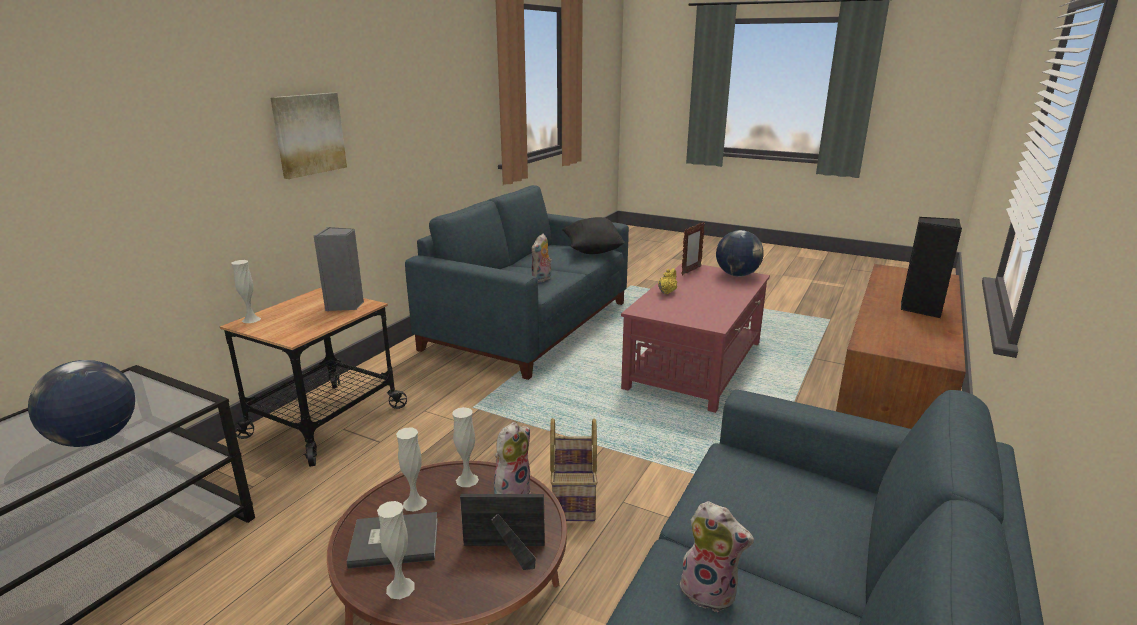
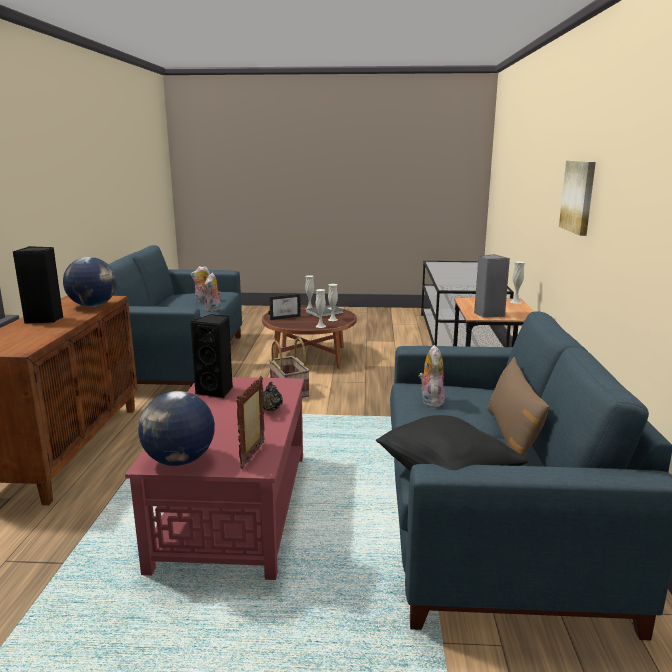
camera: 155 degrees right, 5 degrees down
globe [28,360,135,447] -> globe moved to [63,257,117,307]
plush toy [494,422,531,494] -> plush toy moved to [204,273,221,312]
yellow teapot [658,268,677,294] -> black teapot [262,382,283,411]
none -> black speaker [190,314,233,398]
none -> brown pillow [487,357,550,456]

